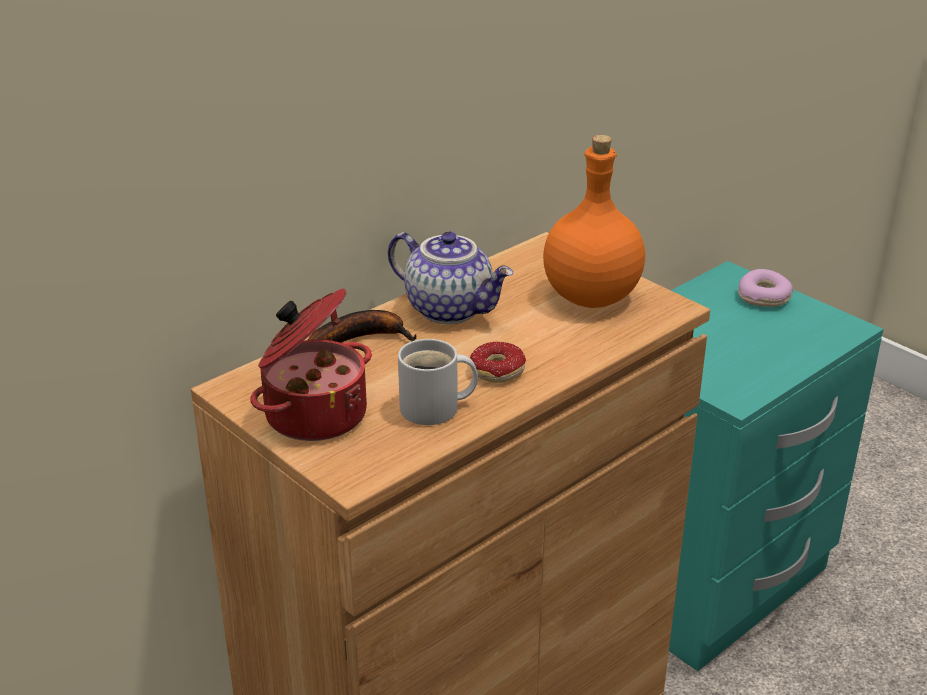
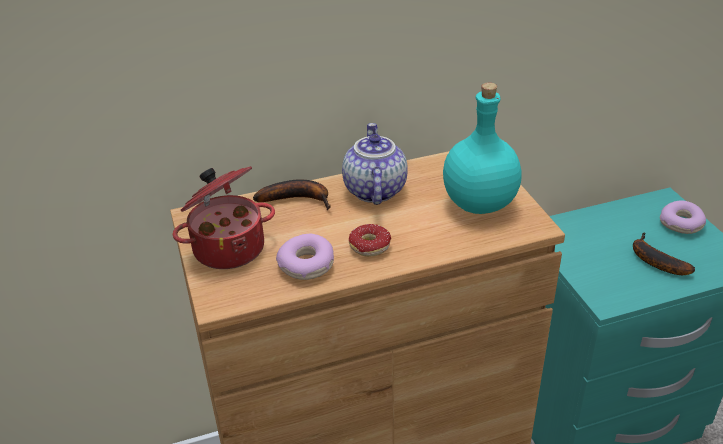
camera: 25 degrees right, 5 degrees up
teapot [388,231,513,324] -> teapot turned 150 degrees counterclockwise [342,123,408,205]
white mug [398,339,478,425] -> donut [276,234,334,280]
orange bottle [543,135,645,308] -> turquoise bottle [443,82,521,214]
none -> banana [633,232,695,275]

